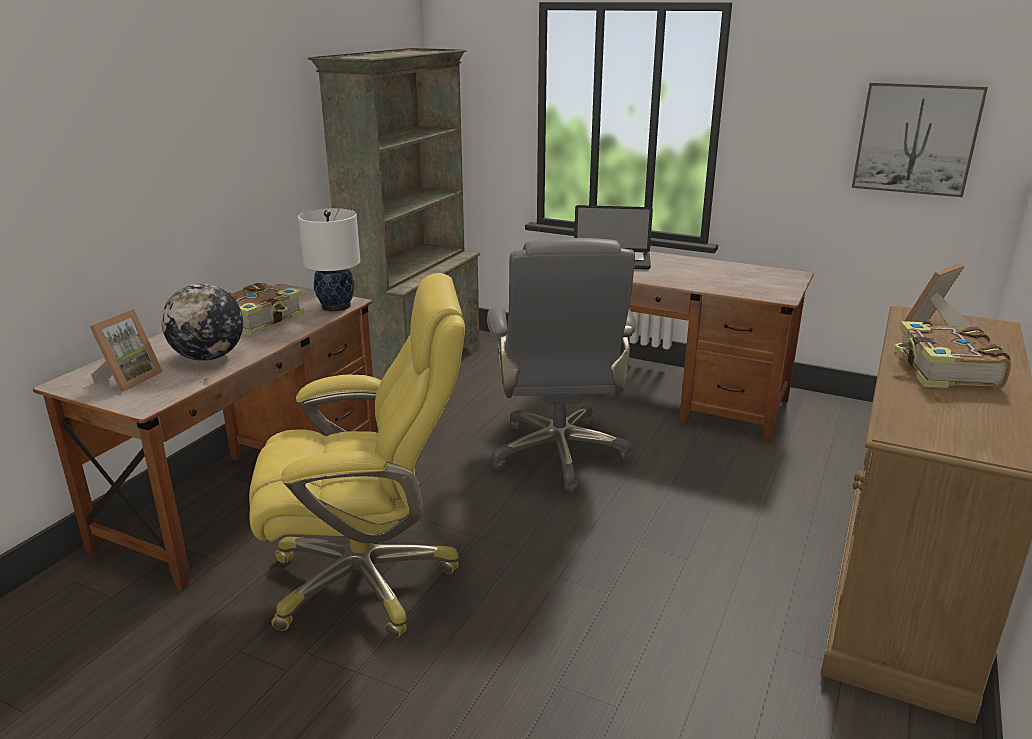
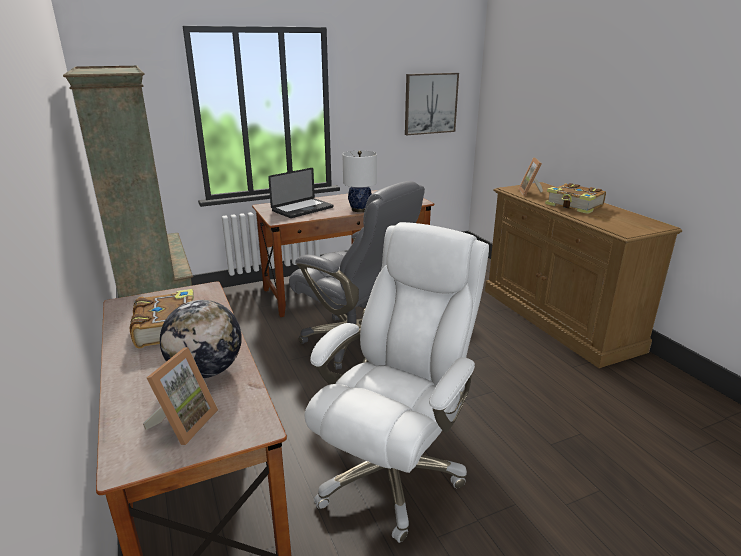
camera: 50 degrees left, 0 degrees up
picture frame [90,309,163,392] -> picture frame turned 45 degrees clockwise [143,347,218,445]
yellow office chair [249,273,465,638] -> white office chair [305,222,489,543]
white table lamp [298,208,360,311] -> white table lamp moved to [342,150,377,212]

